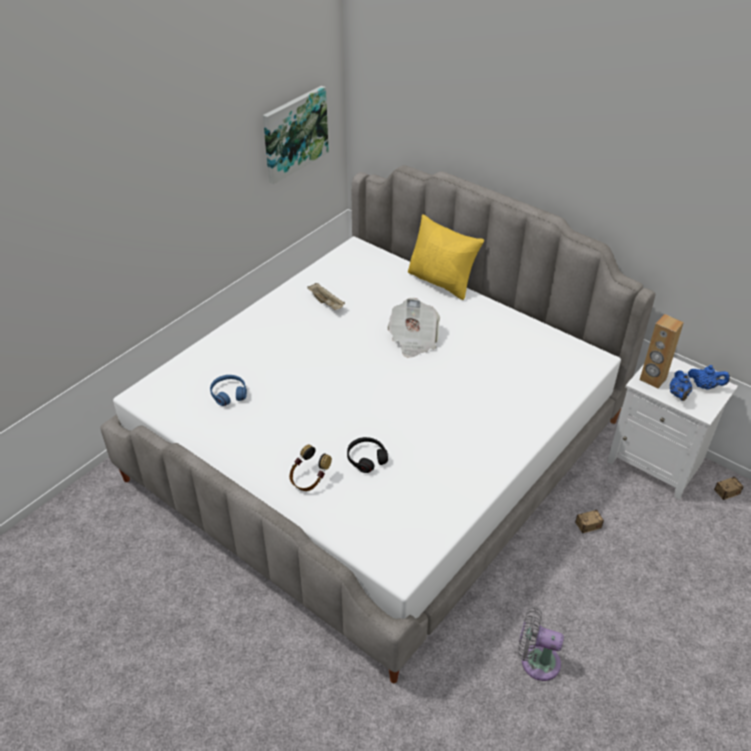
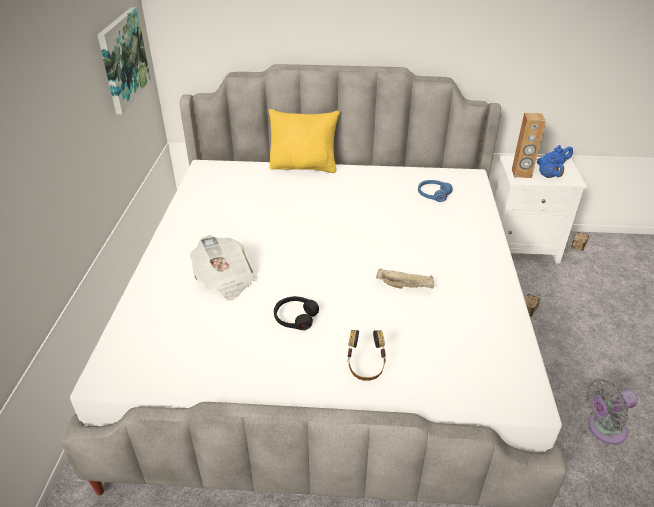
camera: 35 degrees left, 5 degrees down
blue headphones [210,375,247,406] -> blue headphones moved to [418,180,453,202]
beige tray [307,283,345,310] -> beige tray moved to [376,269,434,289]
black headphones [347,437,388,473] -> black headphones moved to [274,296,319,330]
newspaper [387,298,440,358] -> newspaper moved to [190,235,255,300]

